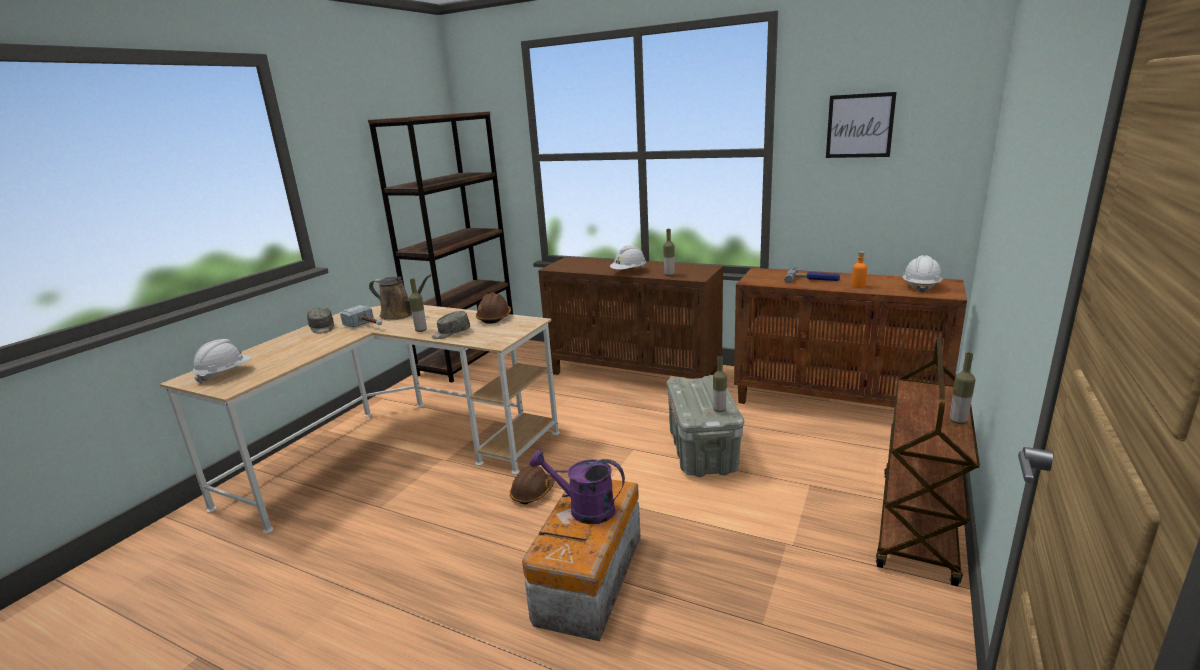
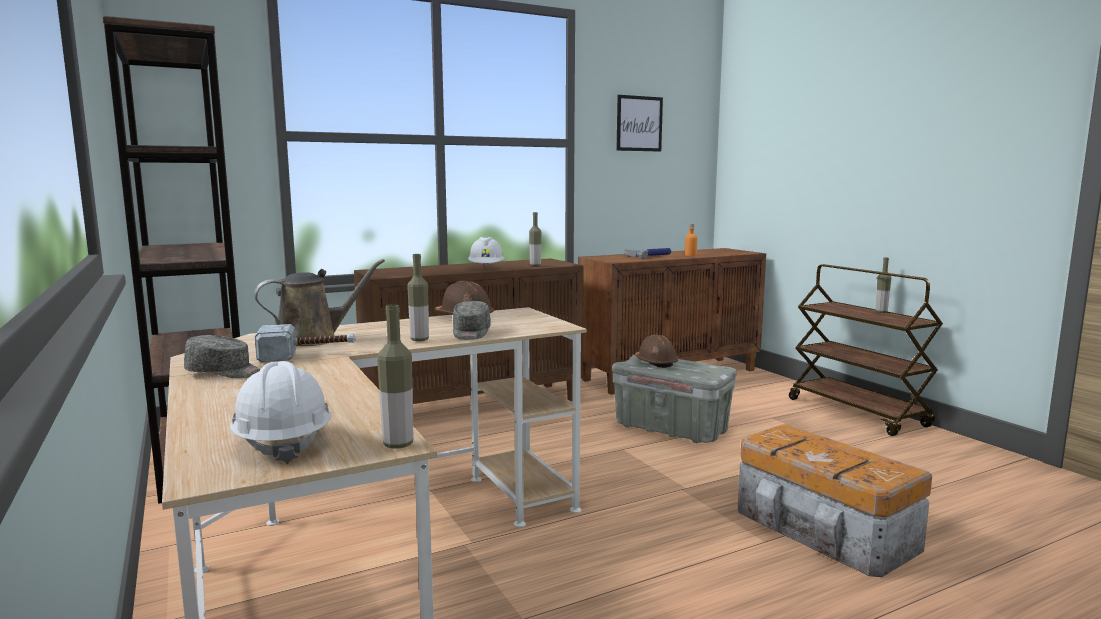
camera: 55 degrees left, 10 degrees down
brown hard hat [510,466,555,504] -> brown hard hat moved to [635,335,678,368]
purple watering can [529,450,625,524] -> none
bottle [713,356,727,412] -> bottle moved to [377,304,413,449]
white hard hat [902,255,943,293] -> none

